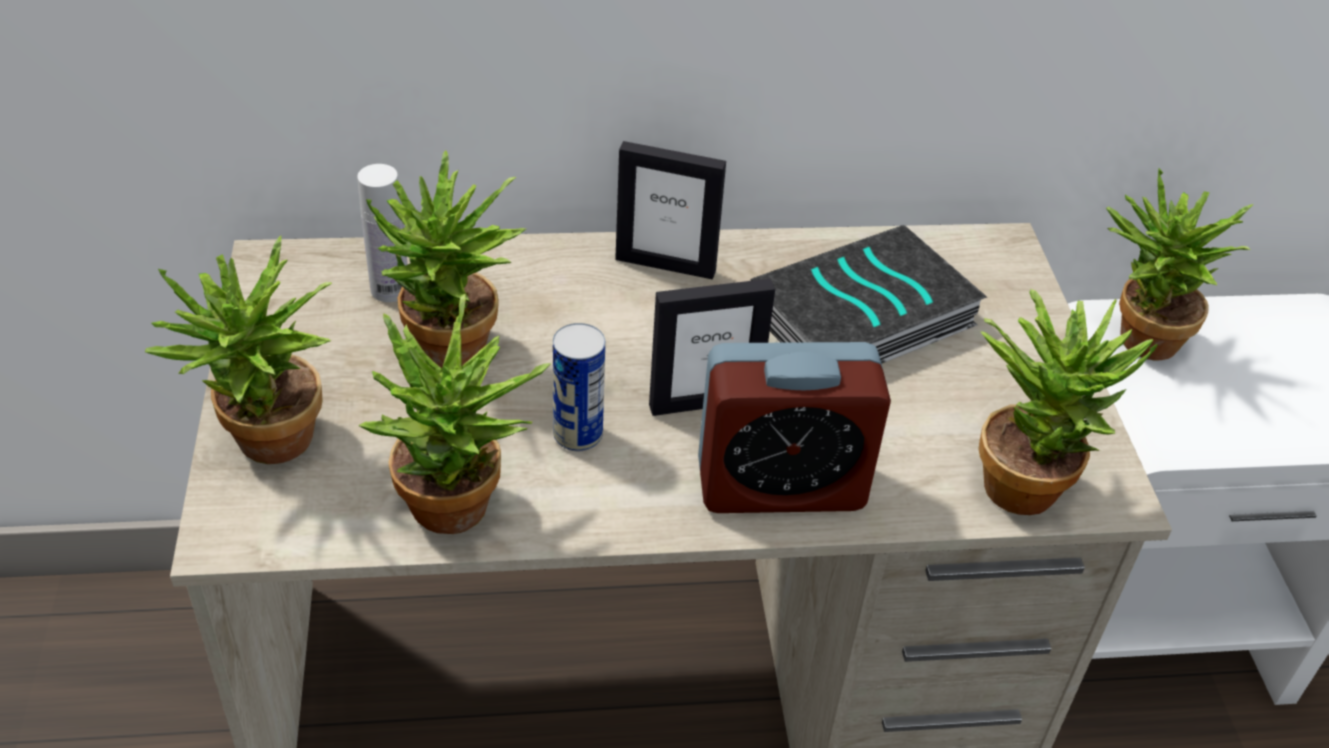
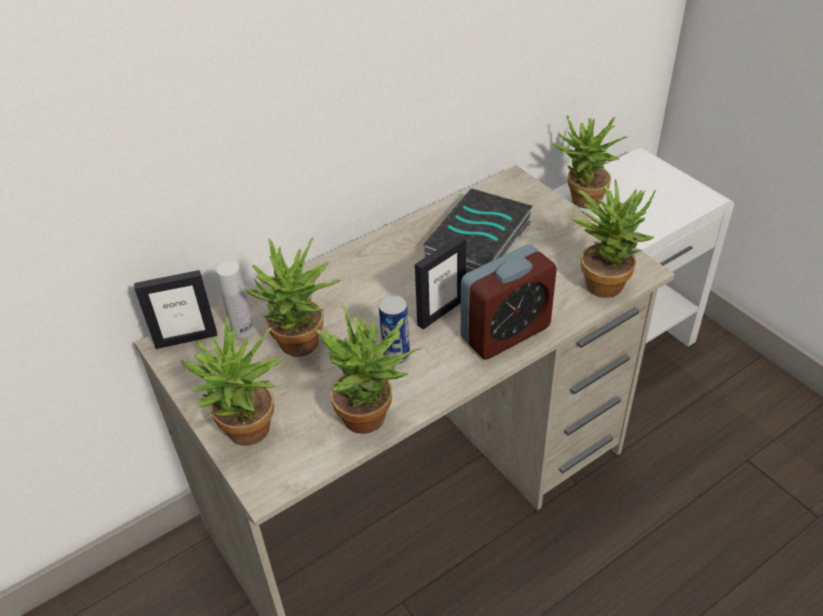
camera: 25 degrees left, 0 degrees up
picture frame [615,141,726,279] -> picture frame moved to [134,270,217,349]

